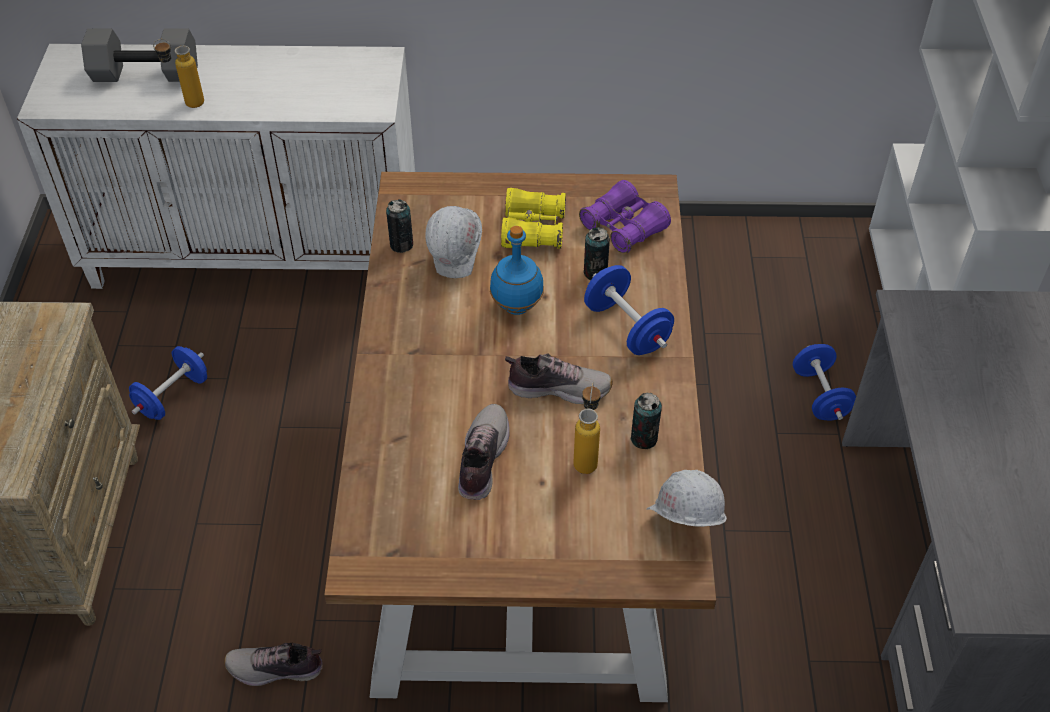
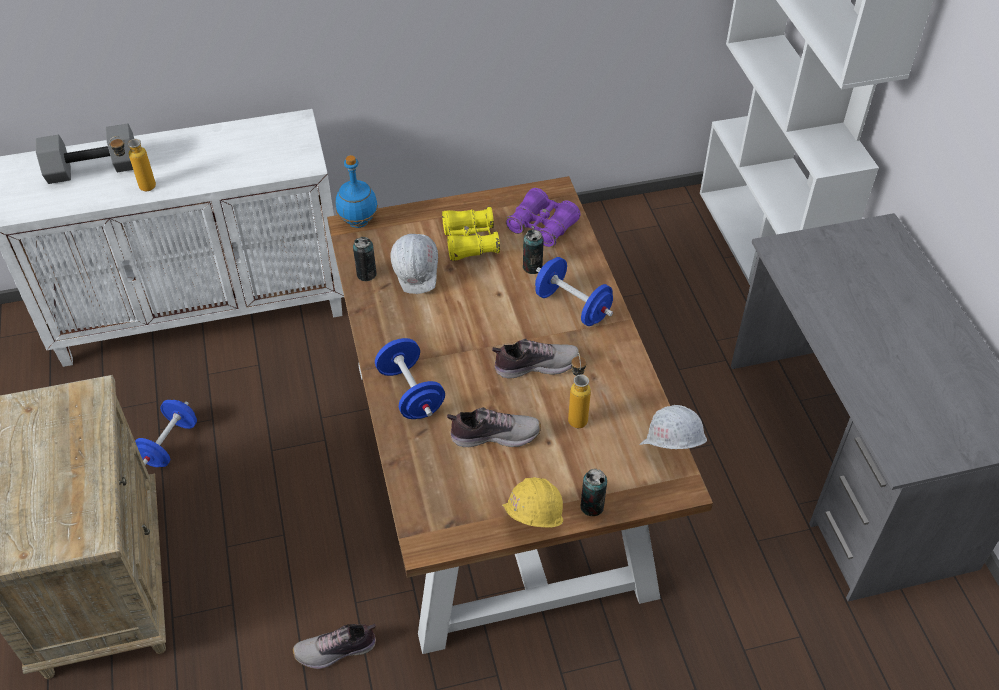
camera: 15 degrees left, 0 degrees up
shoe [458,404,510,500] -> shoe turned 90 degrees clockwise [447,407,541,447]
blue bottle [490,226,544,315] -> blue bottle moved to [335,155,378,228]
can [631,393,662,449] -> can moved to [580,469,607,516]
blue dumbbell [793,344,856,421] -> blue dumbbell moved to [375,338,445,419]
none -> yellow hard hat [502,477,564,527]

